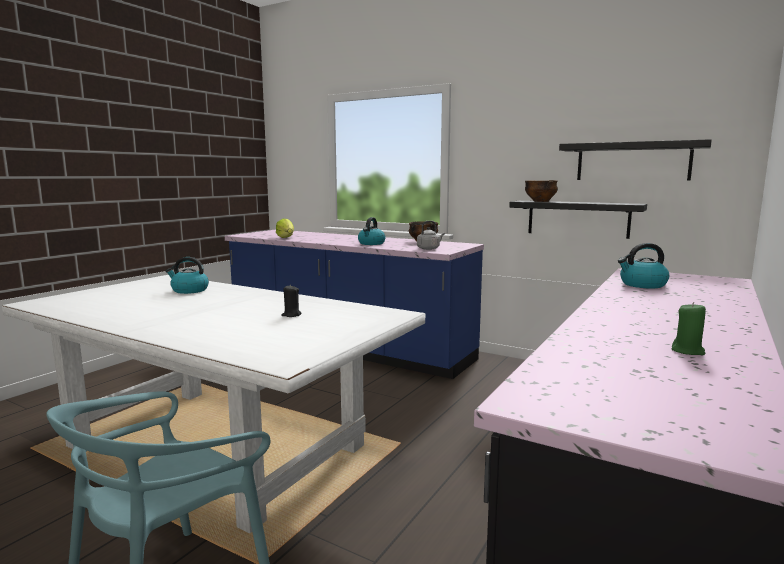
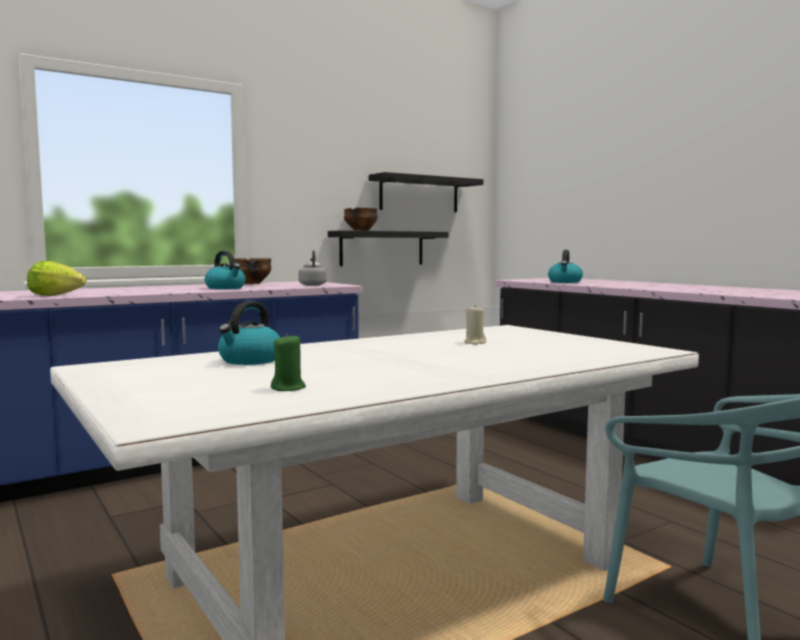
camera: 65 degrees left, 5 degrees down
black candle [281,285,301,317] -> beige candle [464,305,487,345]
green candle [671,302,706,355] -> green candle moved to [271,333,306,391]

